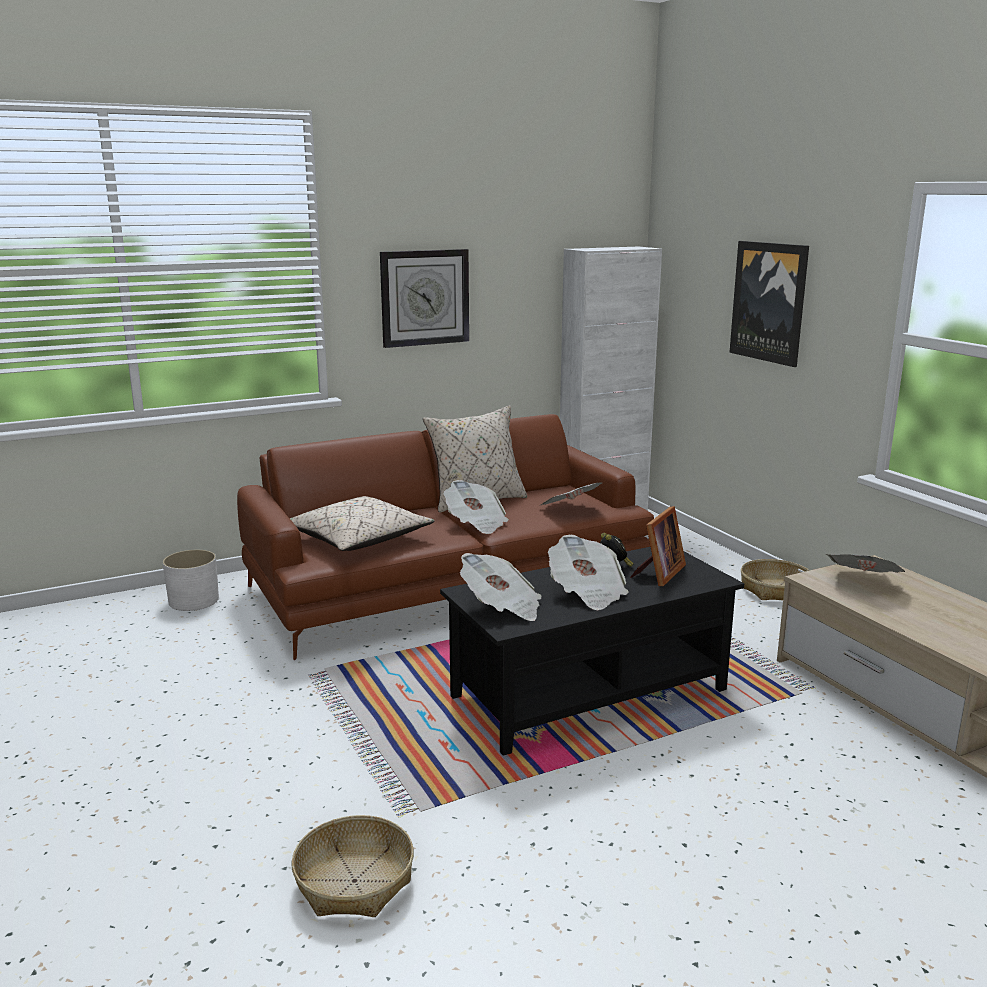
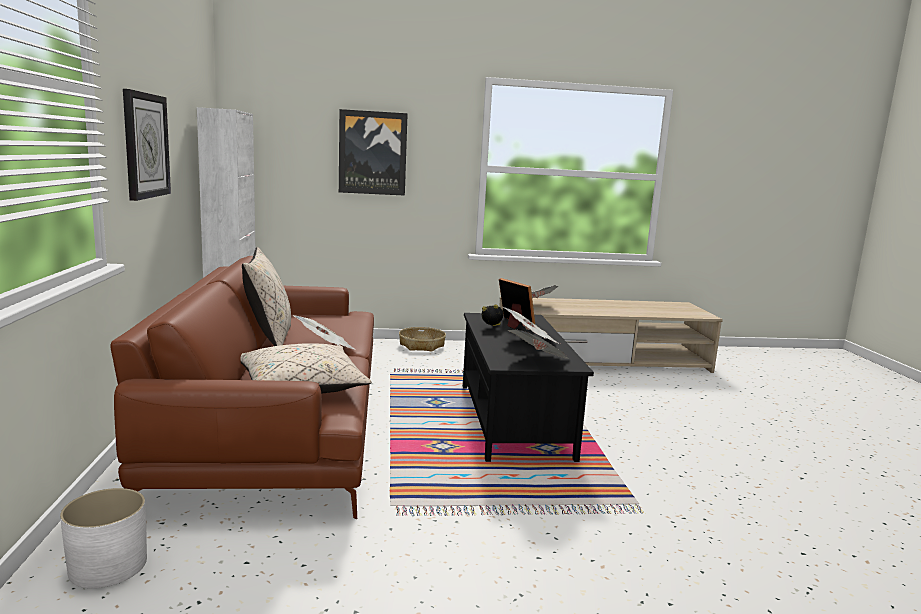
camera: 70 degrees left, 5 degrees down
basket [291,815,414,917] -> none
newspaper [541,482,602,505] -> none

